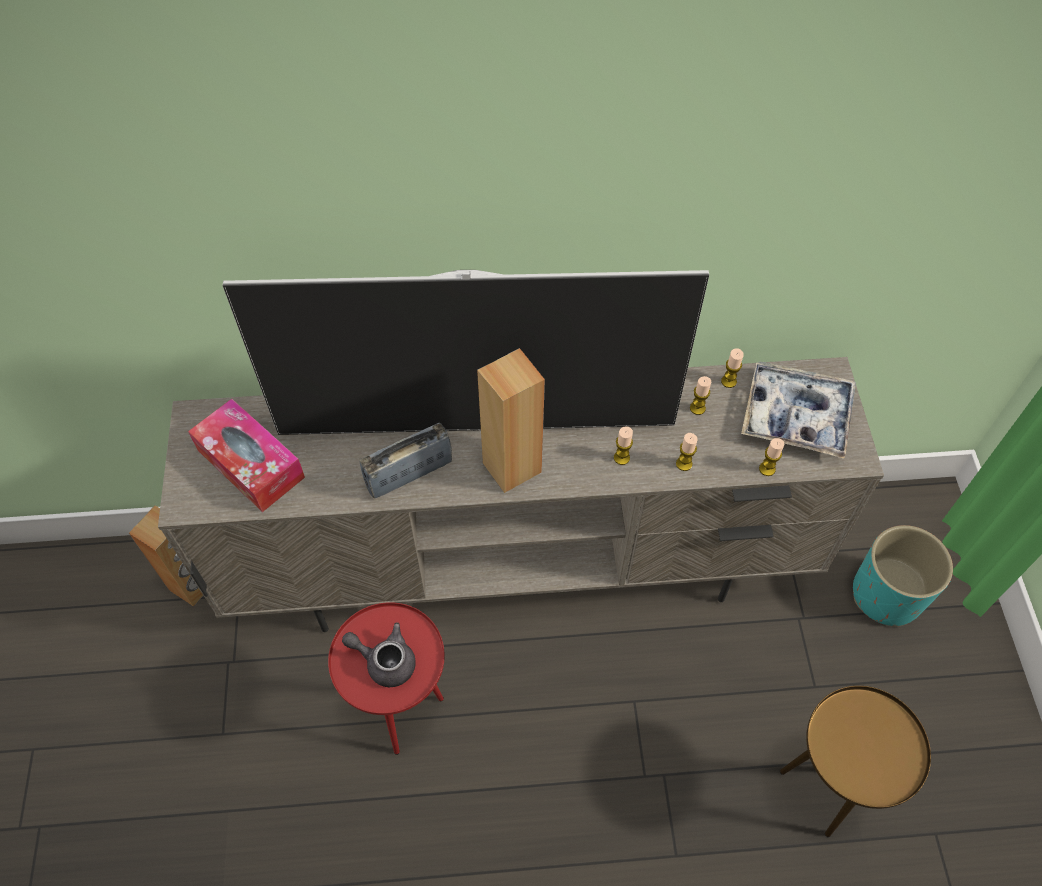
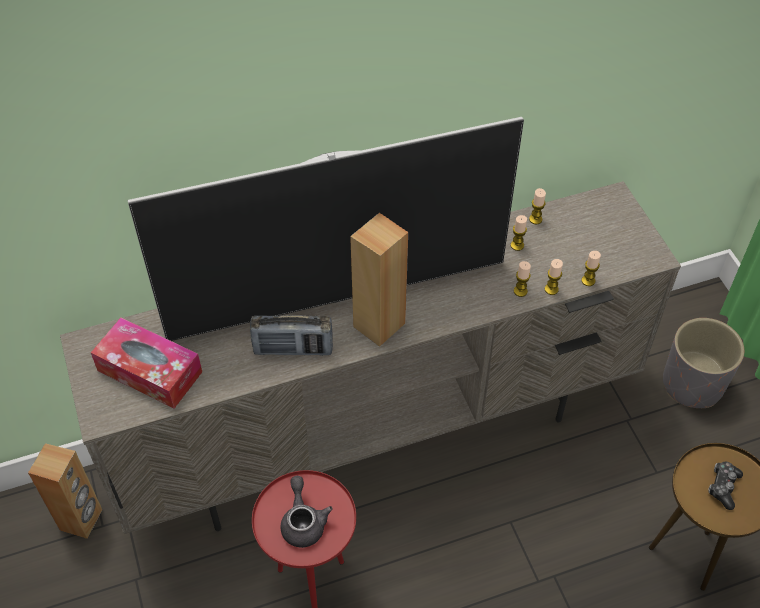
camera: 15 degrees left, 5 degrees down
grey teapot [342,622,416,687] -> grey teapot turned 75 degrees clockwise [280,476,333,548]
radio [360,423,452,498] -> radio turned 135 degrees counterclockwise [250,315,333,356]
candle [614,426,633,465] -> candle moved to [545,259,563,295]
tray [741,361,856,459] -> none
turquoise planter [853,525,953,627] -> grey planter [663,318,744,408]
none -> game controller [708,462,743,510]

